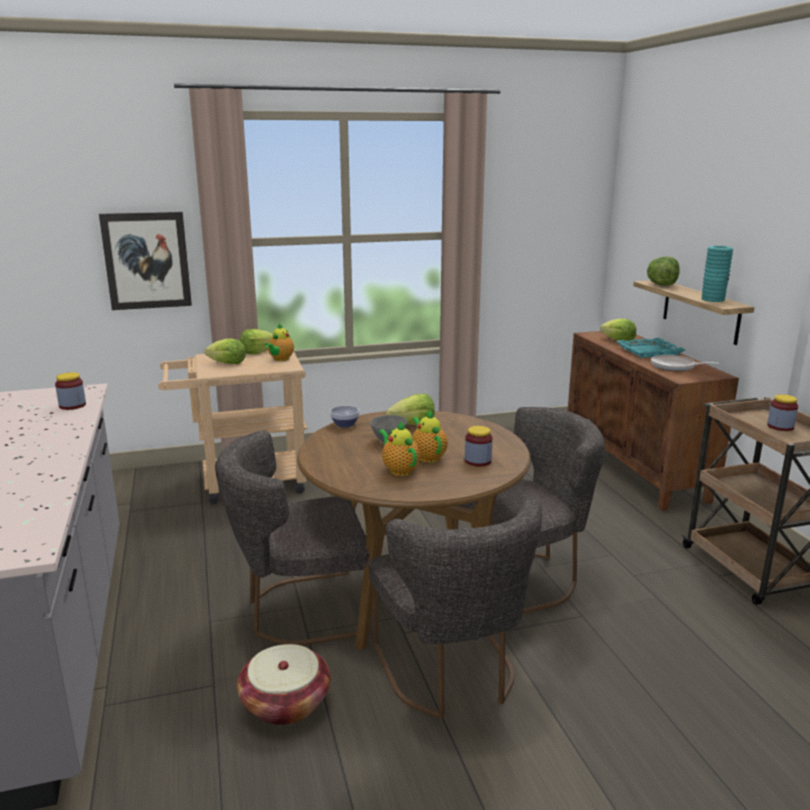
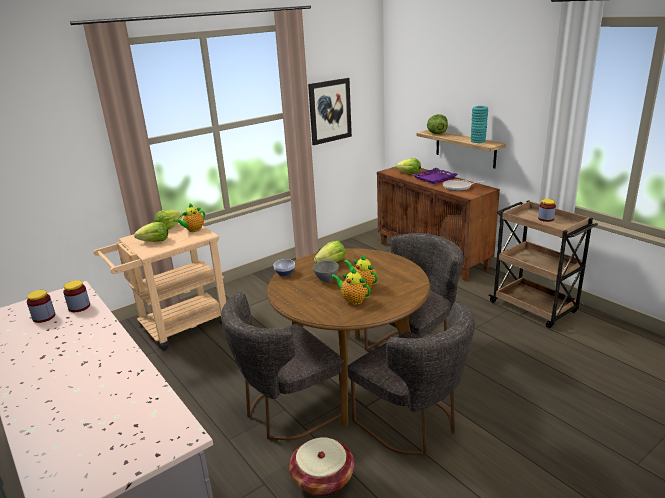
camera: 20 degrees left, 5 degrees up
picture [99,212,192,310] -> picture moved to [308,78,352,145]
teapot [265,323,294,361] -> teapot turned 45 degrees clockwise [173,203,205,232]
jar [465,426,493,466] -> jar moved to [27,290,55,323]
turquoise tray [617,338,685,358] -> purple tray [412,168,458,184]

